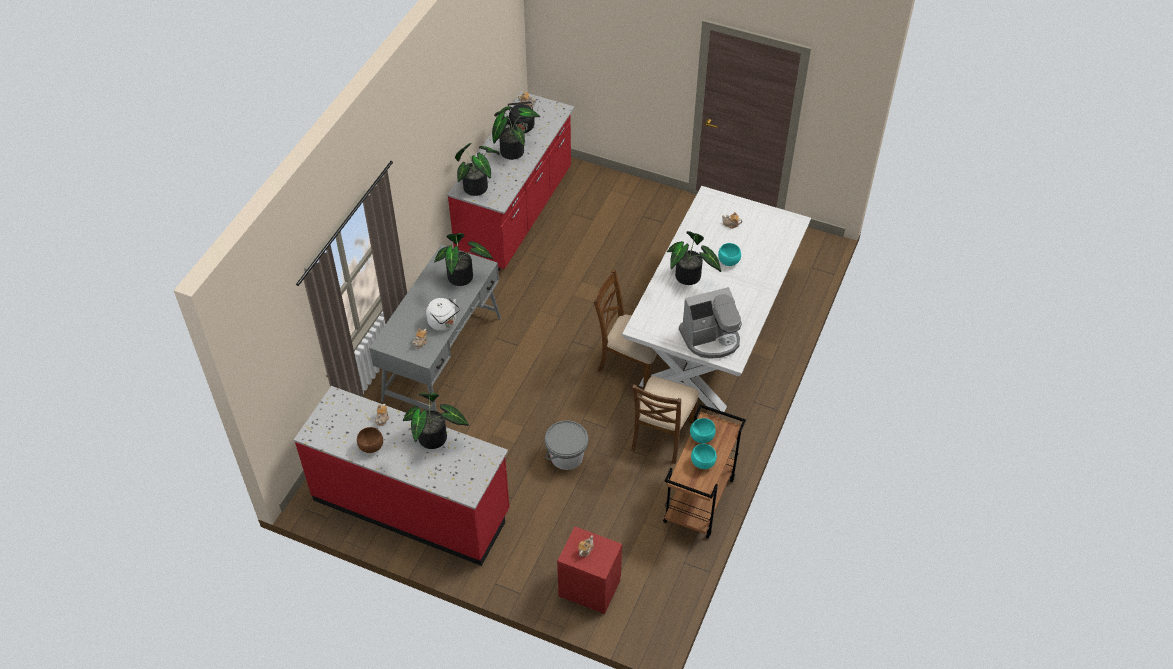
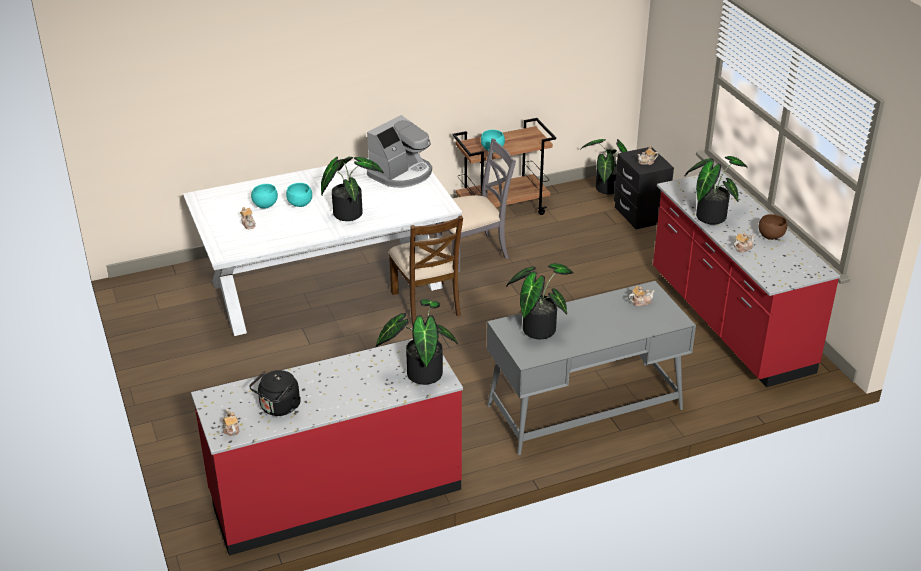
camera: 135 degrees left, 15 degrees down
white kettle [426,298,460,331] -> none
potted plant [492,106,540,160] -> potted plant moved to [580,139,627,194]
grey bucket [545,420,588,470] -> none
red nightstand [557,527,622,614] -> black nightstand [614,147,674,229]
brown chair [631,376,699,464] -> grey chair [434,138,516,272]
coffee machine [679,287,742,359] -> coffee machine turned 105 degrees clockwise [367,115,432,188]
turquoise bowl [691,444,717,469] -> turquoise bowl moved to [251,184,278,209]

